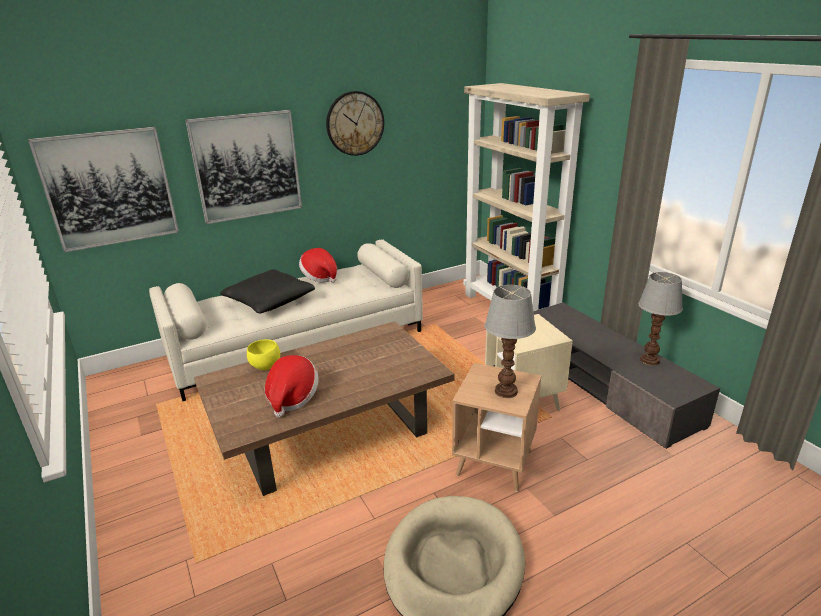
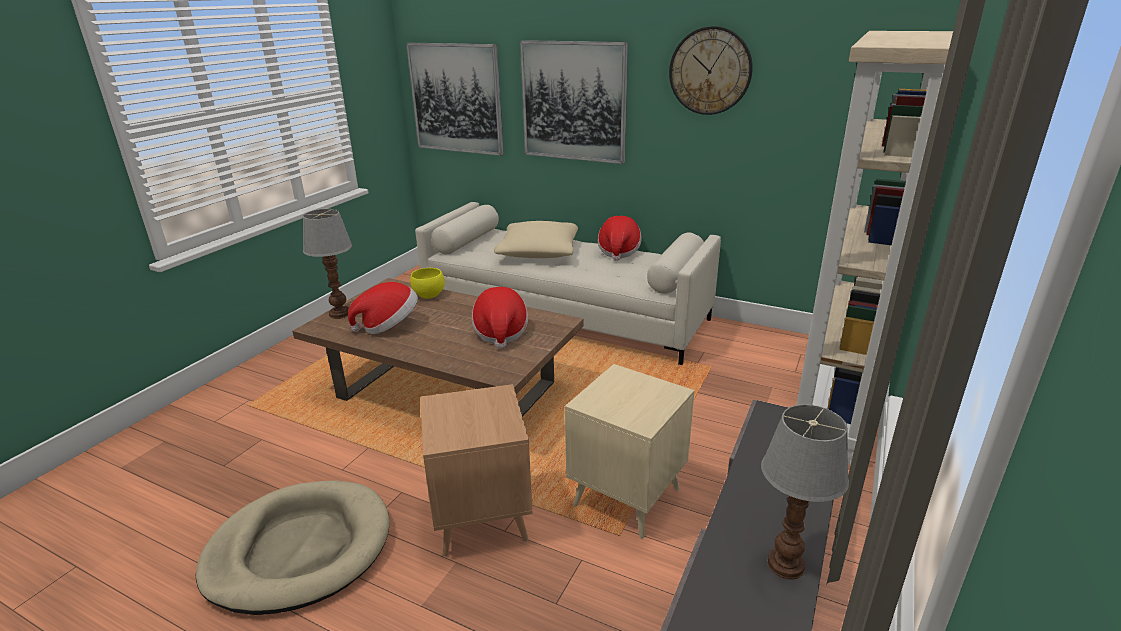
camera: 55 degrees right, 0 degrees up
black pillow [220,269,315,314] -> beige pillow [494,221,578,258]
table lamp [485,285,536,398] -> table lamp moved to [303,209,352,319]
none -> hat [472,287,528,349]

